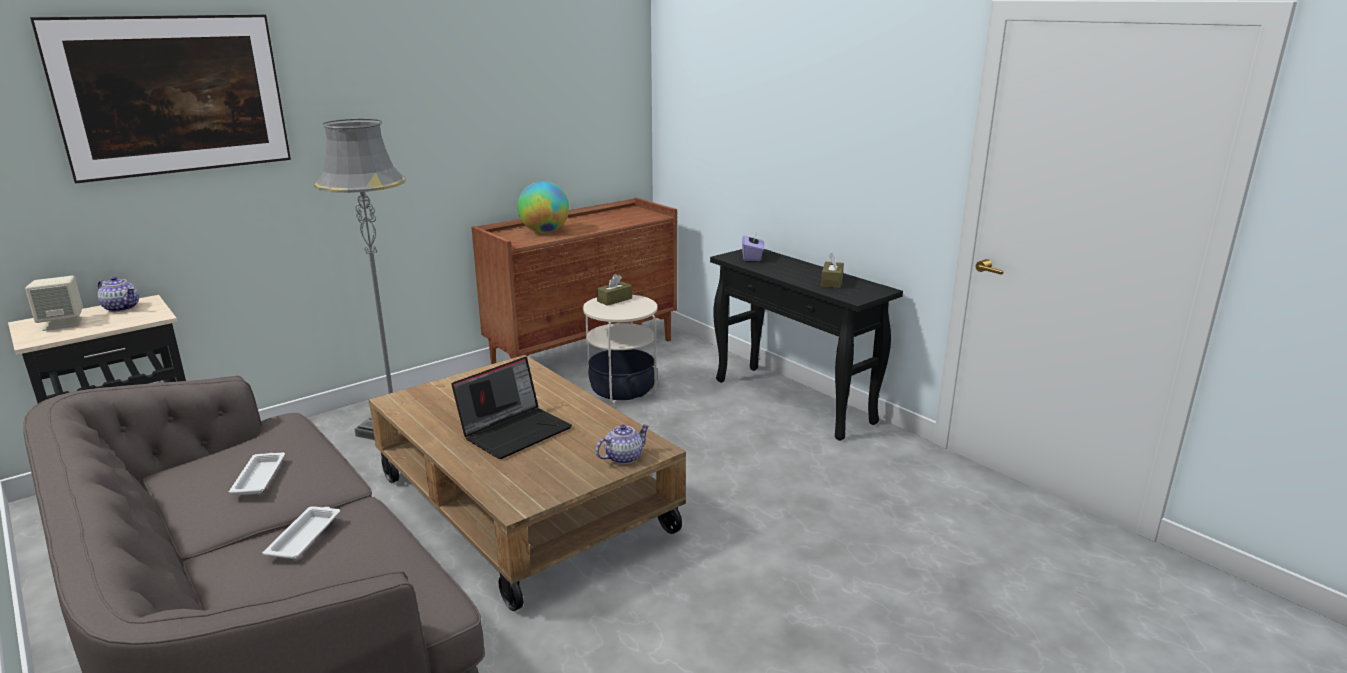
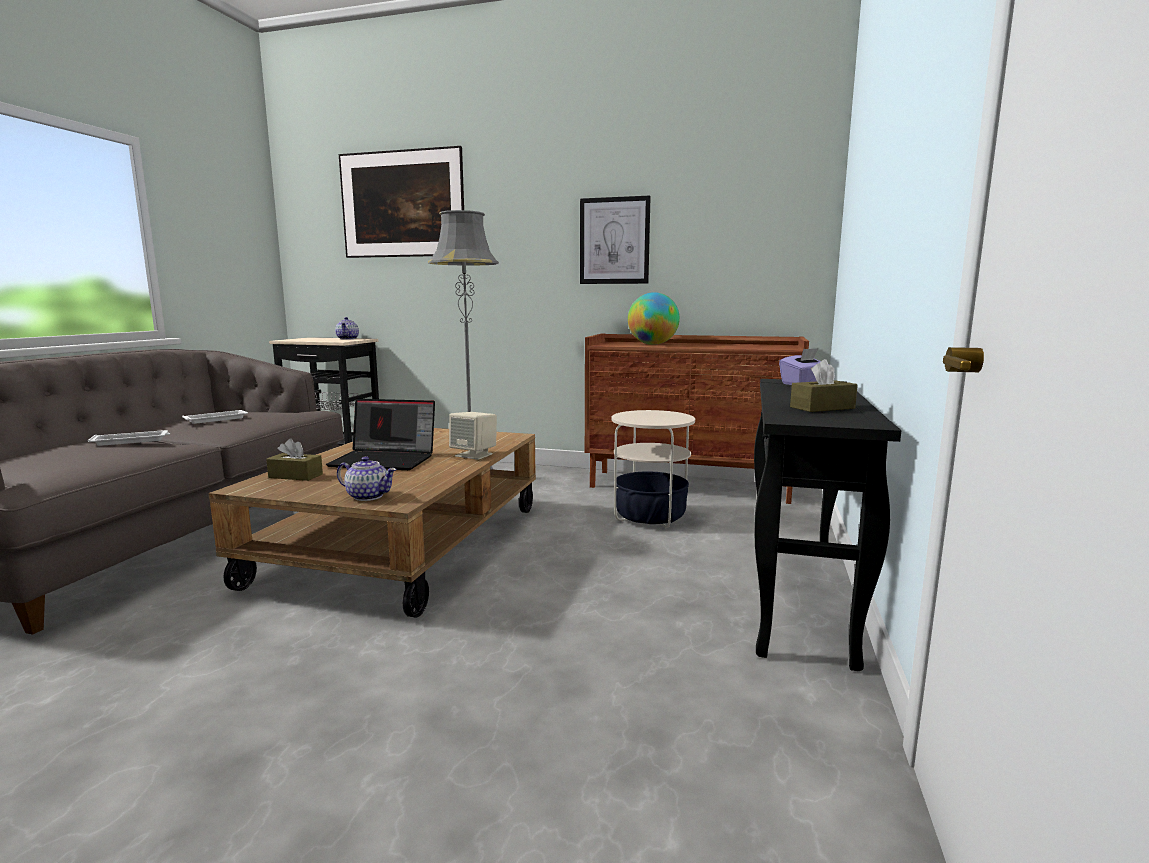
camera: 55 degrees right, 10 degrees down
beige speaker [25,276,83,331] -> beige speaker moved to [449,412,497,460]
brown tissue box [597,274,632,306] -> brown tissue box moved to [266,439,323,481]
none -> picture [580,196,651,284]

